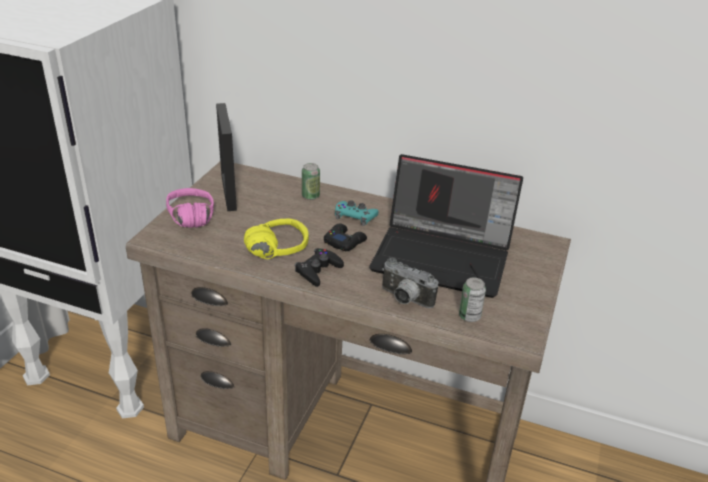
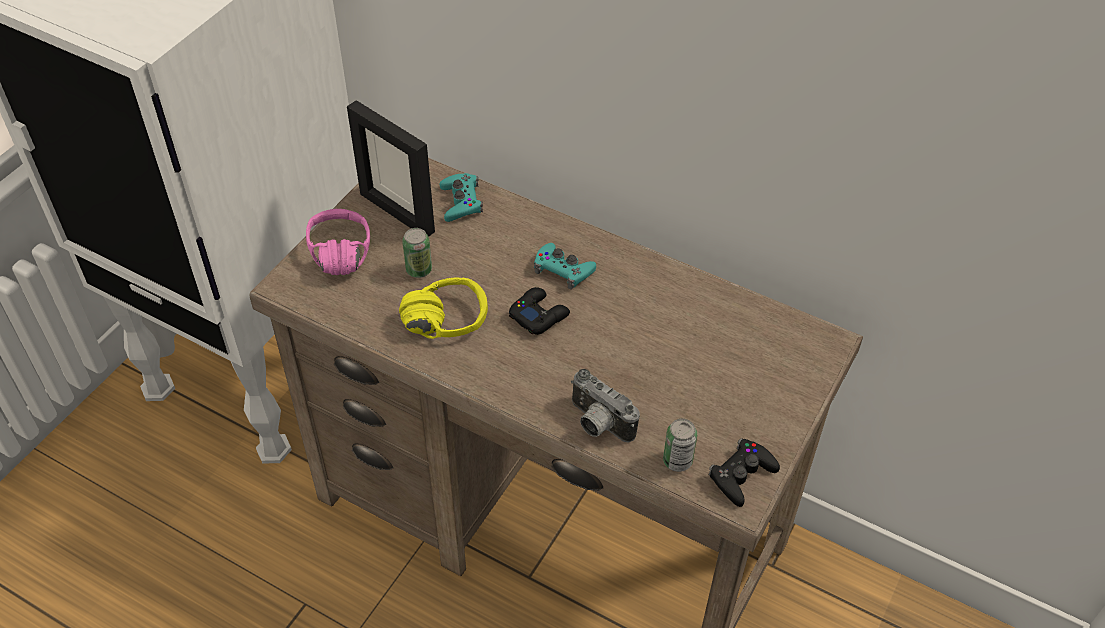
camera: 10 degrees right, 15 degrees up
picture frame [216,103,237,211] -> picture frame turned 45 degrees counterclockwise [347,100,435,237]
black game controller [295,248,344,287] -> black game controller moved to [709,438,780,507]
can [302,163,320,200] -> can moved to [402,228,432,278]
laptop [369,154,523,298] -> none
none -> turquoise game controller [440,173,483,222]

